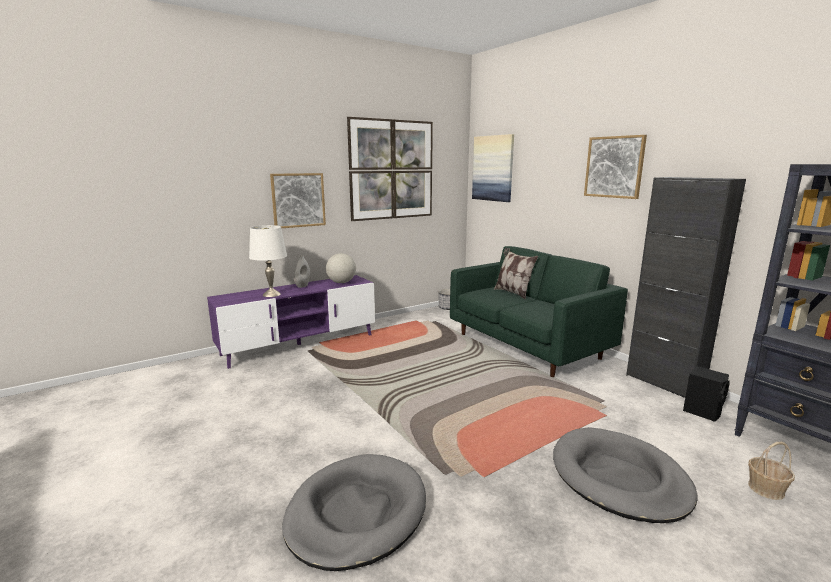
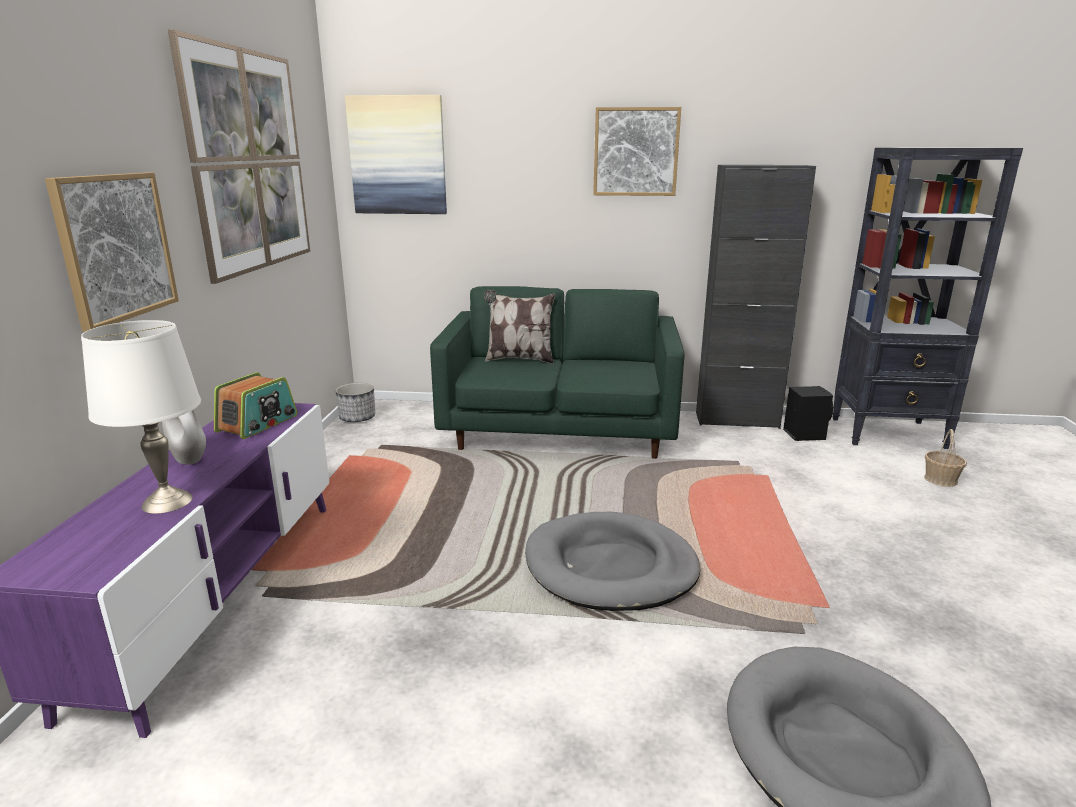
camera: 50 degrees left, 5 degrees up
globe [326,253,356,283] -> radio [214,372,297,439]
grey dog bed [553,427,698,523] -> grey dog bed moved to [525,512,700,611]

